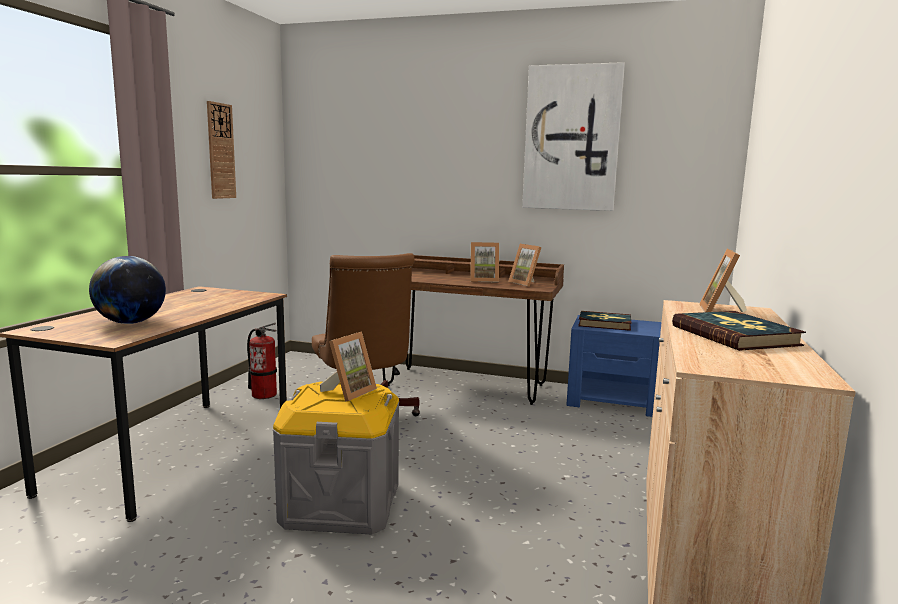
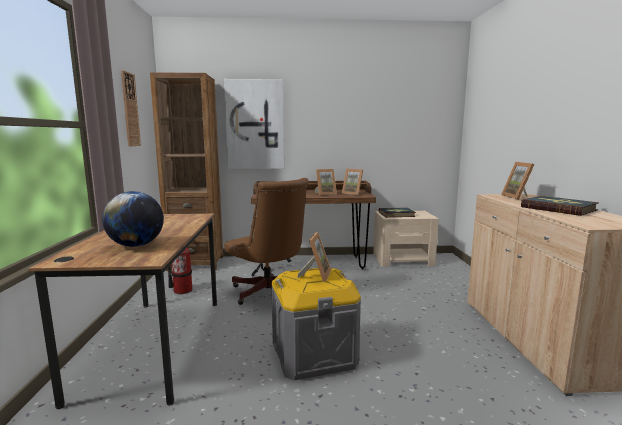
camera: 20 degrees left, 0 degrees up
picture [522,62,625,211] -> picture moved to [224,79,285,169]
blue nightstand [566,315,662,417] -> beige nightstand [373,211,439,267]
none -> brown bookcase [150,72,223,271]

